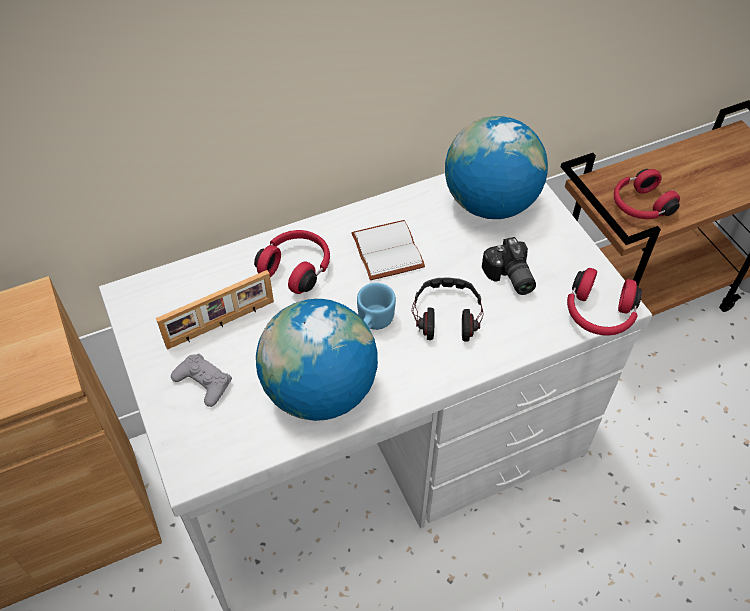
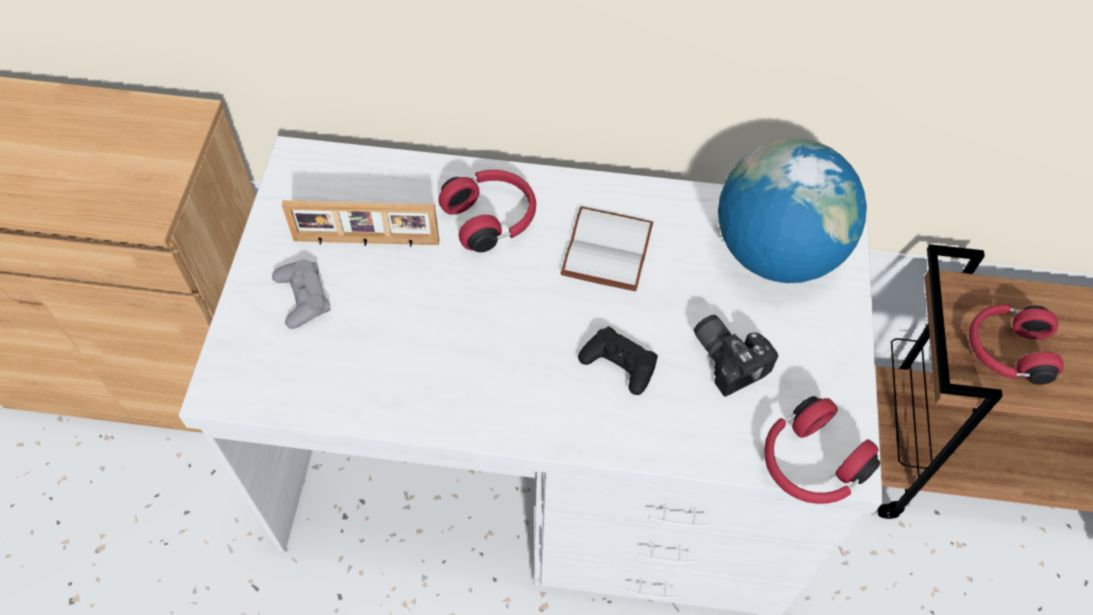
camera: 30 degrees right, 5 degrees up
globe [256,299,378,421] -> none
blue mug [357,283,396,330] -> none
headphones [412,277,484,342] -> black game controller [578,327,658,395]
camera [482,237,536,295] -> camera turned 135 degrees clockwise [694,315,778,397]

